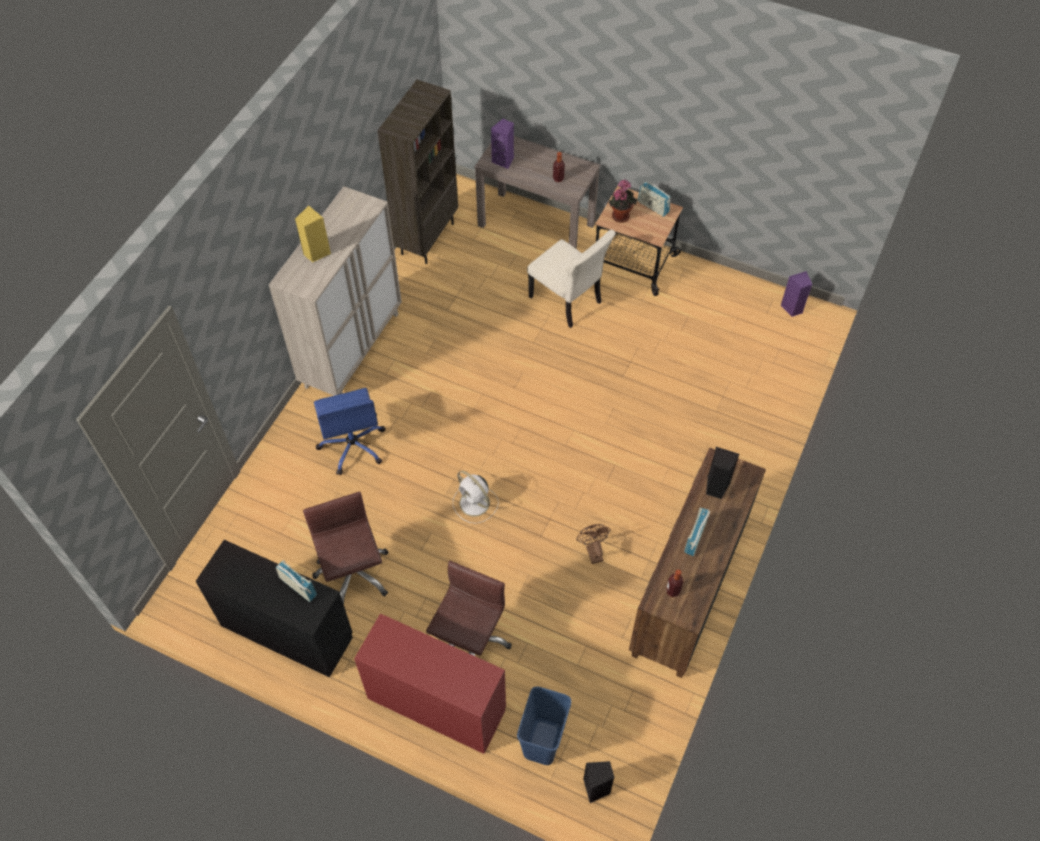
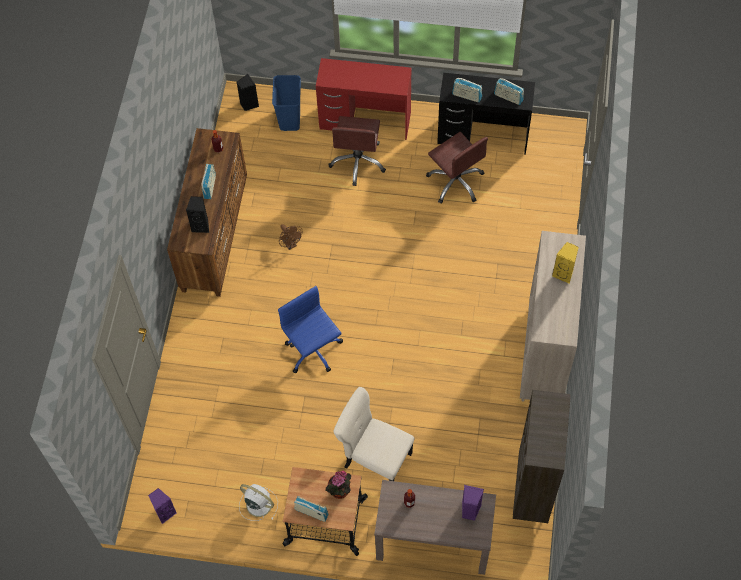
camera: 165 degrees right, 5 degrees up
blue office chair [314,388,386,475] -> blue office chair moved to [278,286,343,373]
white fan [453,470,499,524] -> white fan moved to [239,484,278,521]
none -> radio [494,78,524,105]

